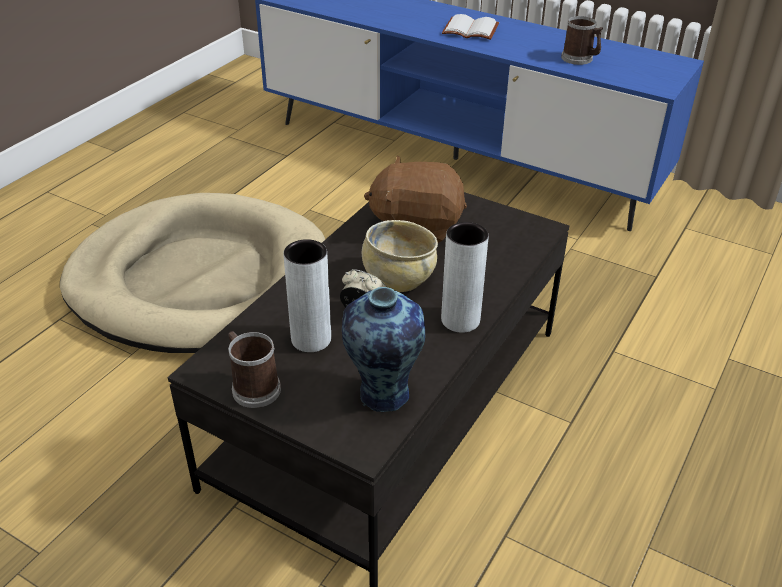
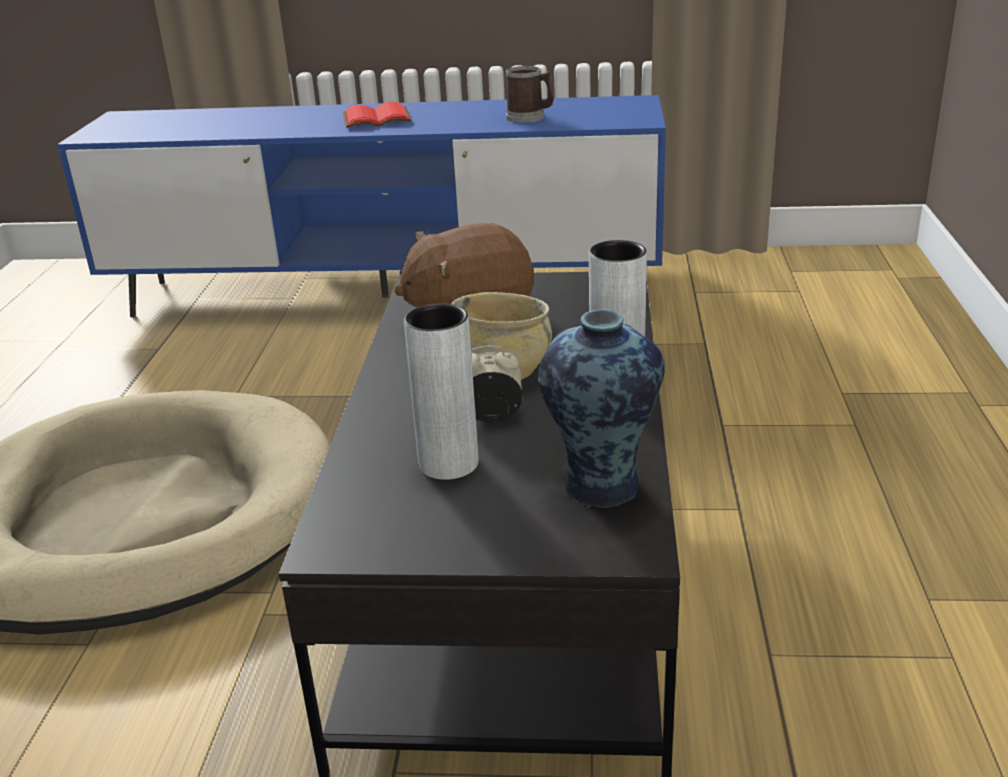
camera: 25 degrees left, 10 degrees down
mug [228,331,281,408] -> none
white book [442,14,499,40] -> red book [343,102,411,128]

